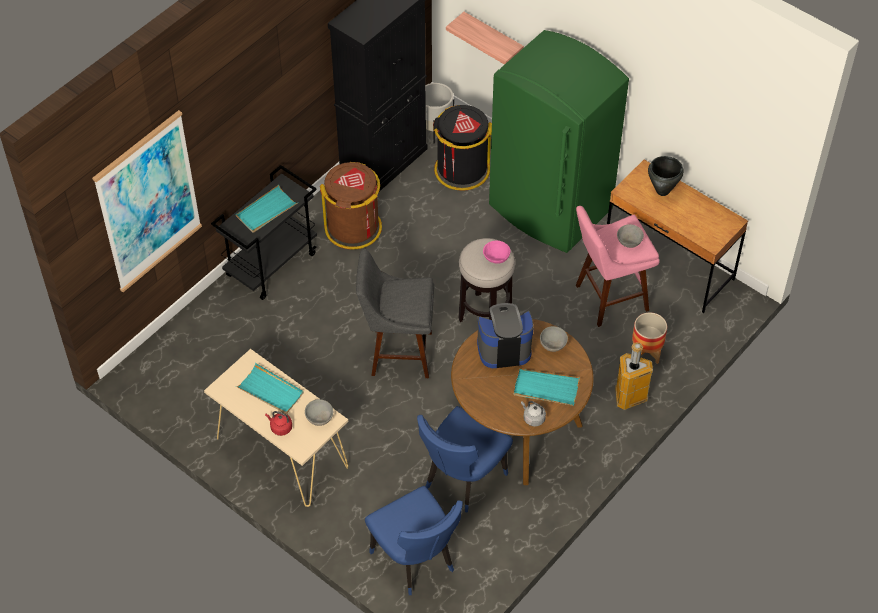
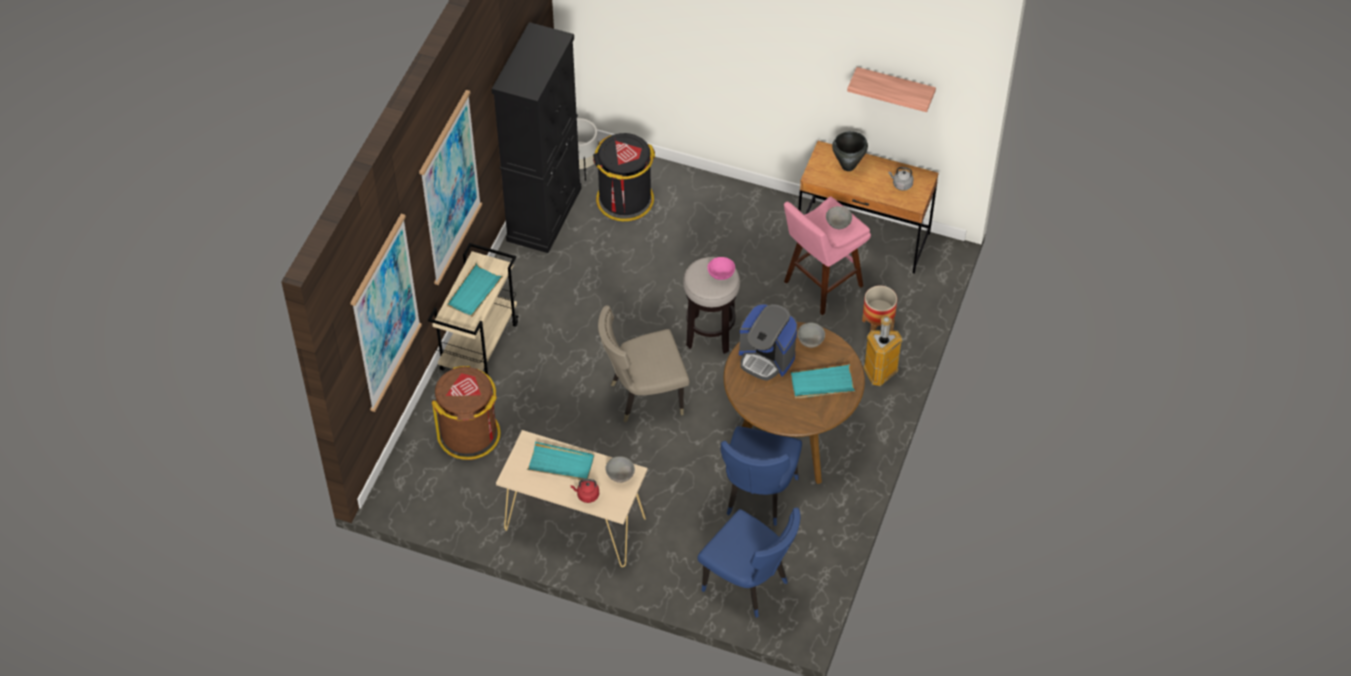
camera: 20 degrees left, 0 degrees up
black cart [211,165,317,300] -> beige cart [428,243,519,376]
brown trash can [320,162,382,249] -> brown trash can moved to [432,366,501,460]
grey stool [356,249,434,378] -> beige chair [598,305,689,422]
shelf [446,12,524,65] -> shelf moved to [847,67,936,112]
coffee machine [477,303,534,368] -> coffee machine turned 120 degrees counterclockwise [739,304,797,381]
green fridge [489,30,629,253] -> none
grey kettle [521,401,546,427] -> grey kettle moved to [889,167,914,191]
none -> picture [419,90,482,285]

